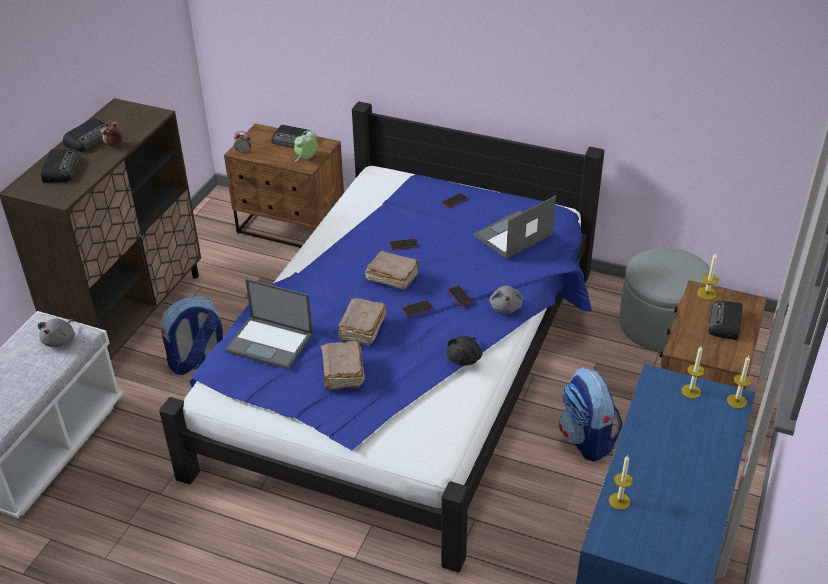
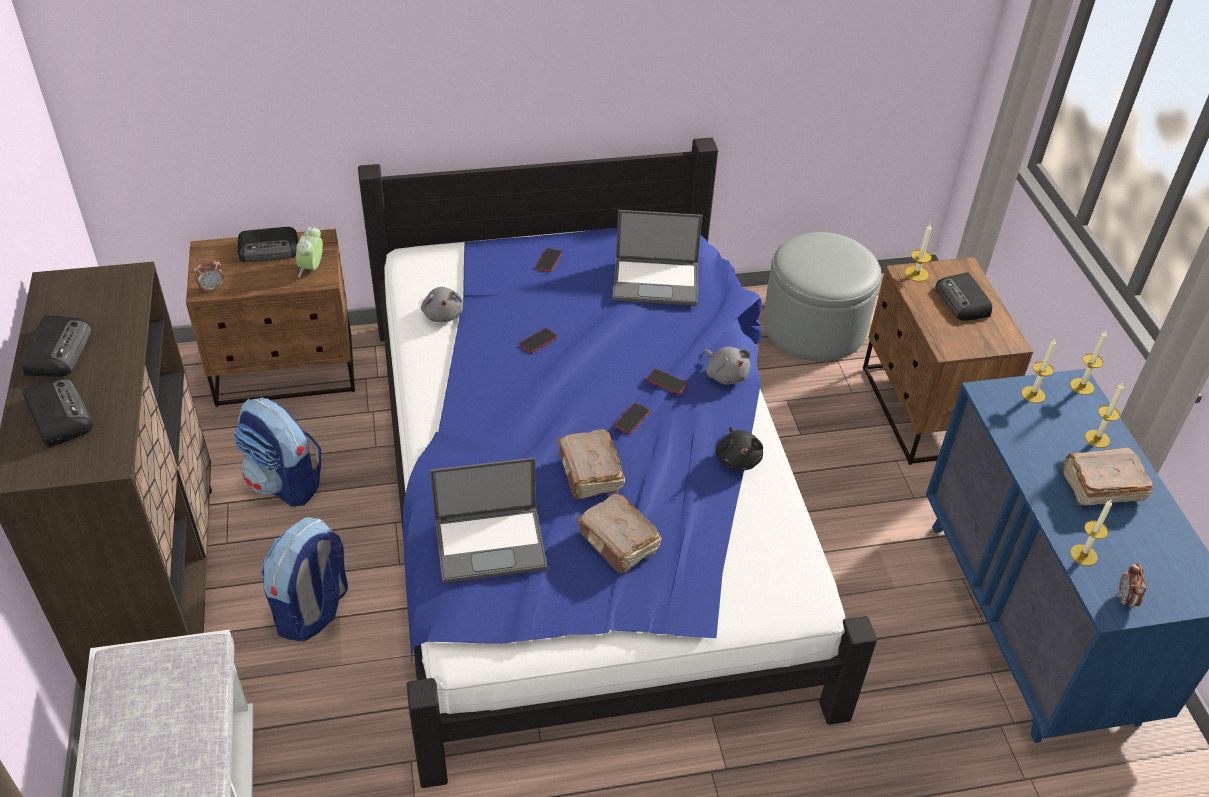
camera: 35 degrees left, 5 degrees up
grey plush toy [38,318,75,347] -> grey plush toy moved to [421,287,463,322]
alarm clock [101,120,123,149] -> alarm clock moved to [1119,563,1146,608]
brown book [365,251,419,290] -> brown book moved to [1062,448,1153,505]
laptop [474,196,556,259] -> laptop turned 105 degrees counterclockwise [613,210,703,306]
backpack [559,367,623,462] -> backpack moved to [234,397,321,507]
none -> candle [1085,383,1124,448]

